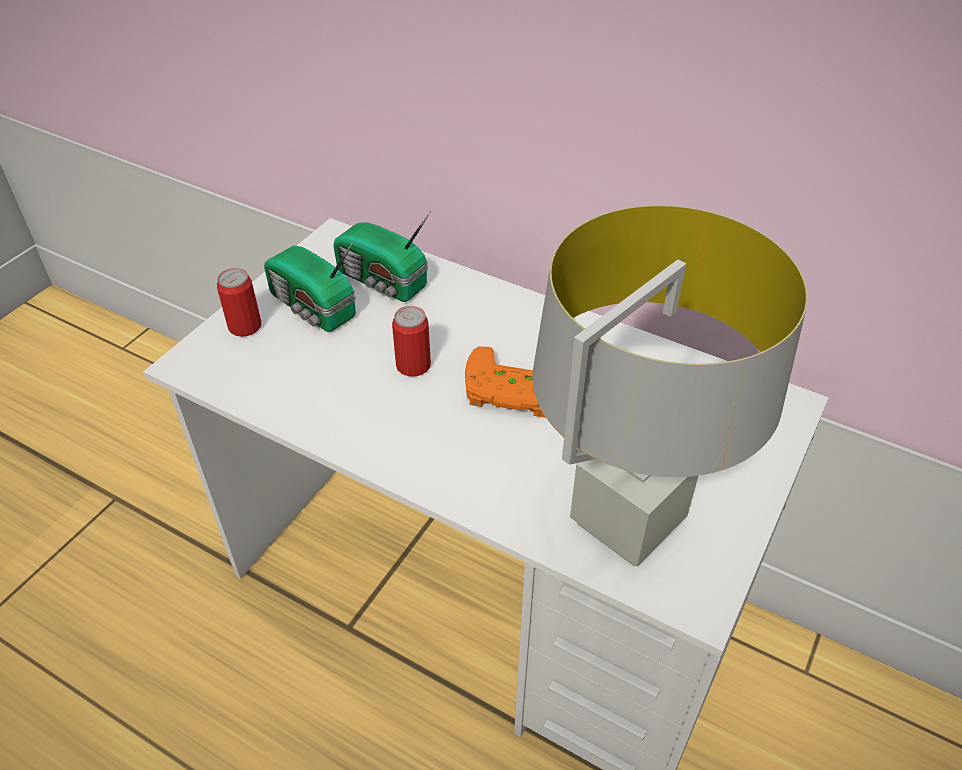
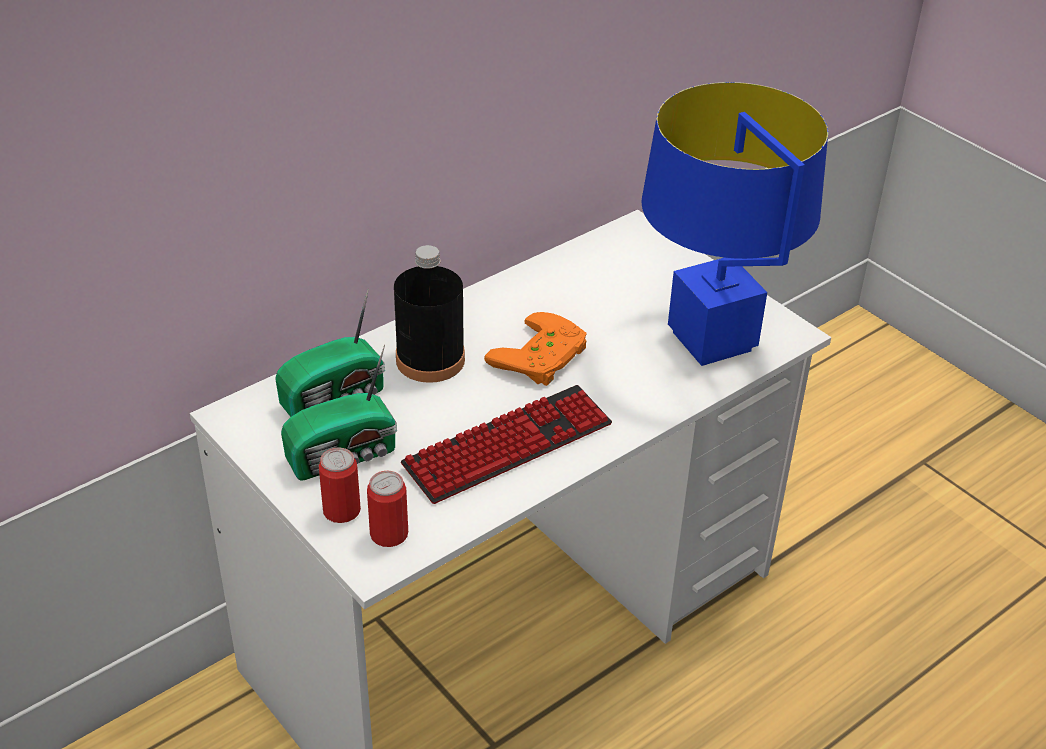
camera: 70 degrees left, 5 degrees down
can [392,306,431,377] -> can moved to [367,471,408,547]
grey table lamp [532,205,808,567] -> blue table lamp [642,82,828,366]
none -> black bottle [394,245,465,383]
none -> keyboard [401,385,612,504]

